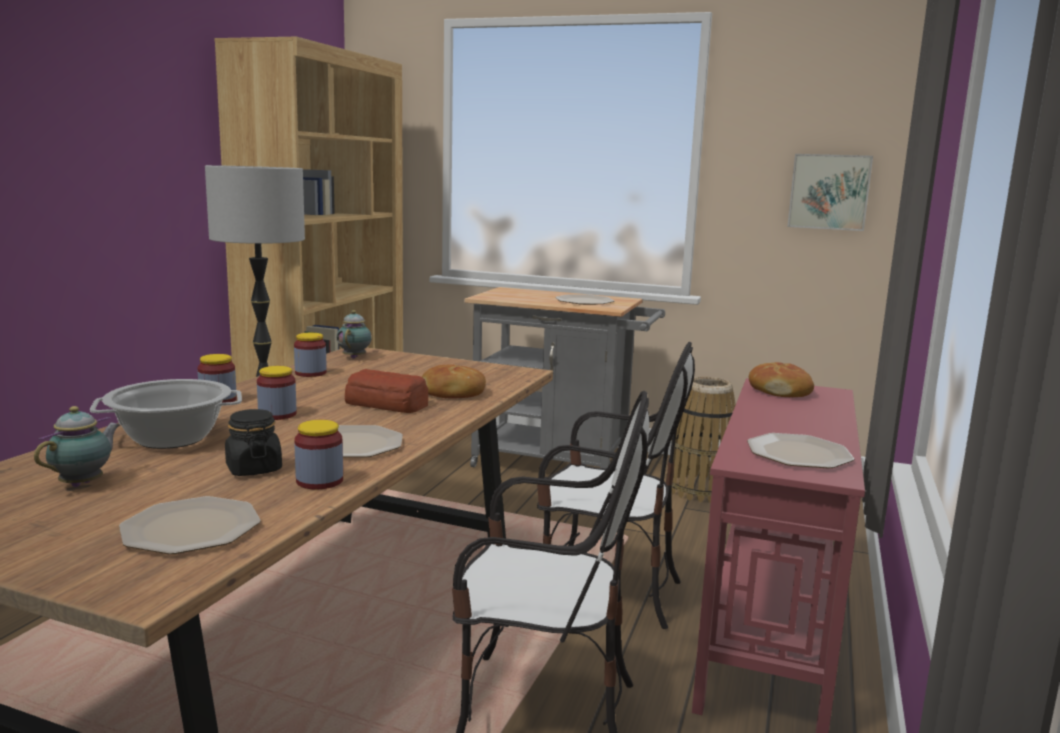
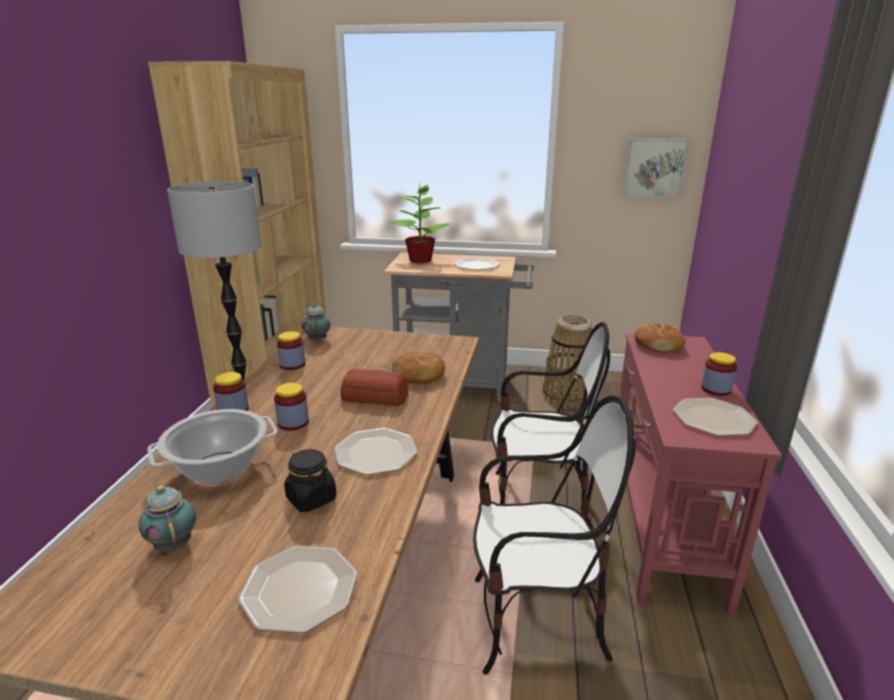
camera: 10 degrees left, 10 degrees up
teapot [34,406,120,487] -> teapot turned 45 degrees counterclockwise [139,484,196,552]
jar [294,420,343,489] -> jar moved to [701,352,737,396]
none -> potted plant [390,185,450,263]

